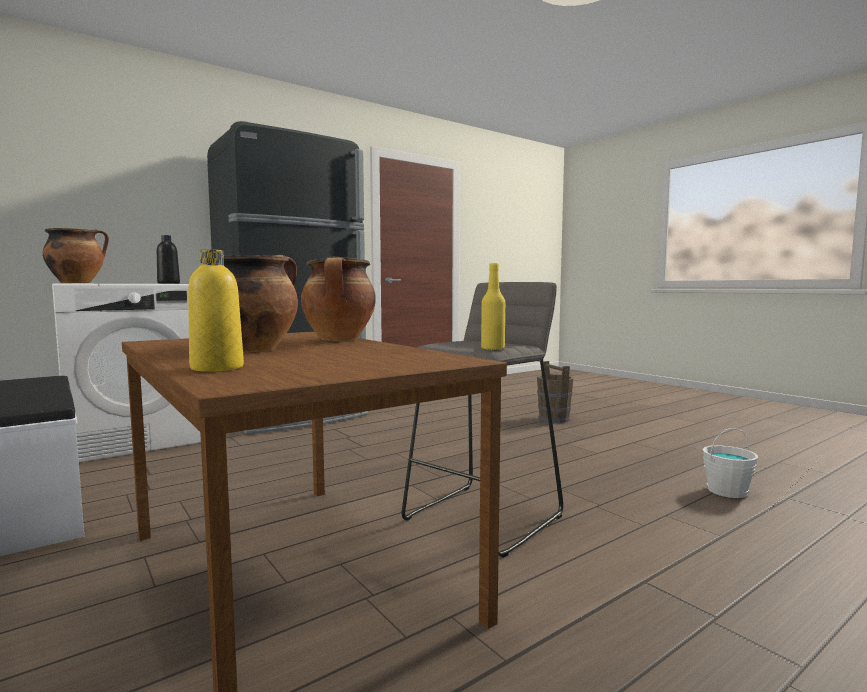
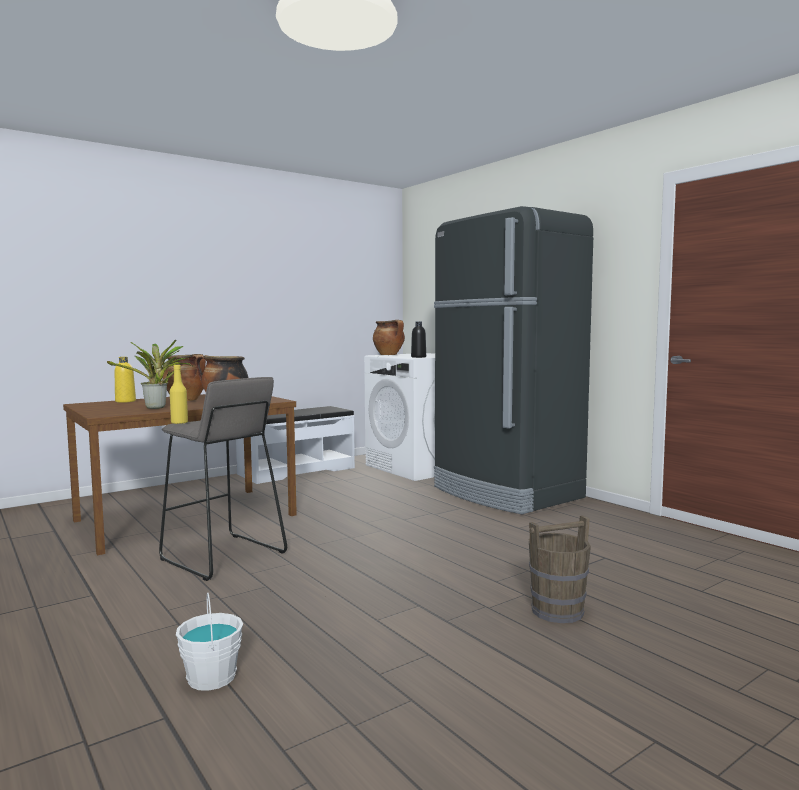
camera: 90 degrees right, 0 degrees up
none -> potted plant [107,340,194,409]

